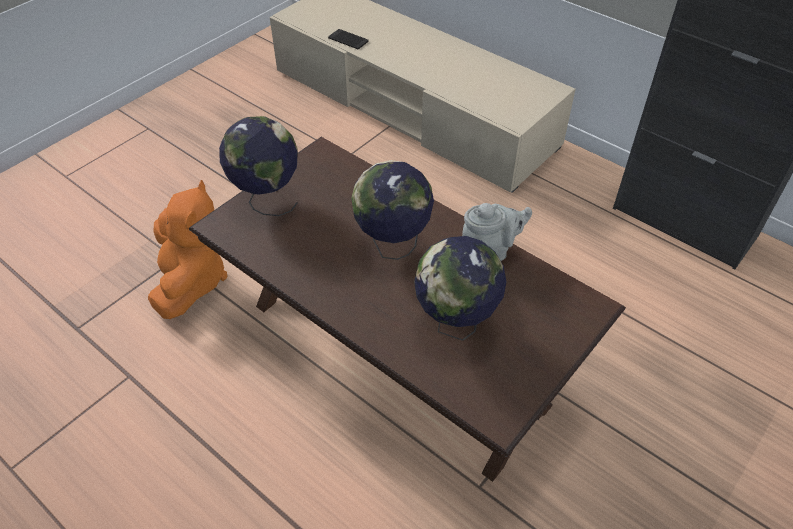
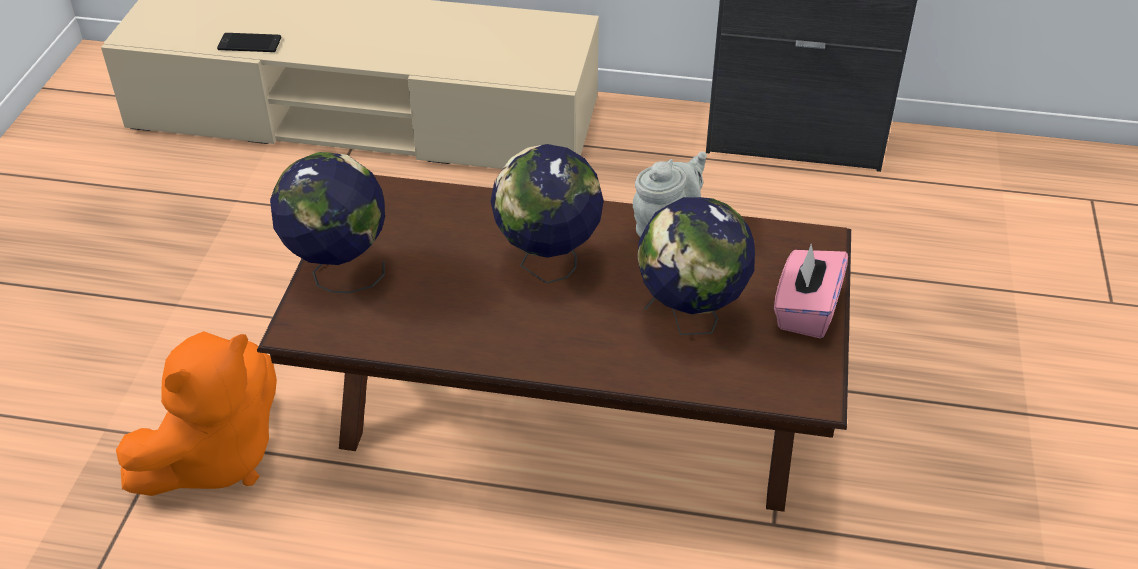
camera: 30 degrees left, 5 degrees down
orange plush toy [148,180,227,319] -> orange plush toy turned 75 degrees clockwise [116,331,277,496]
none -> pink tissue box [774,244,848,338]

